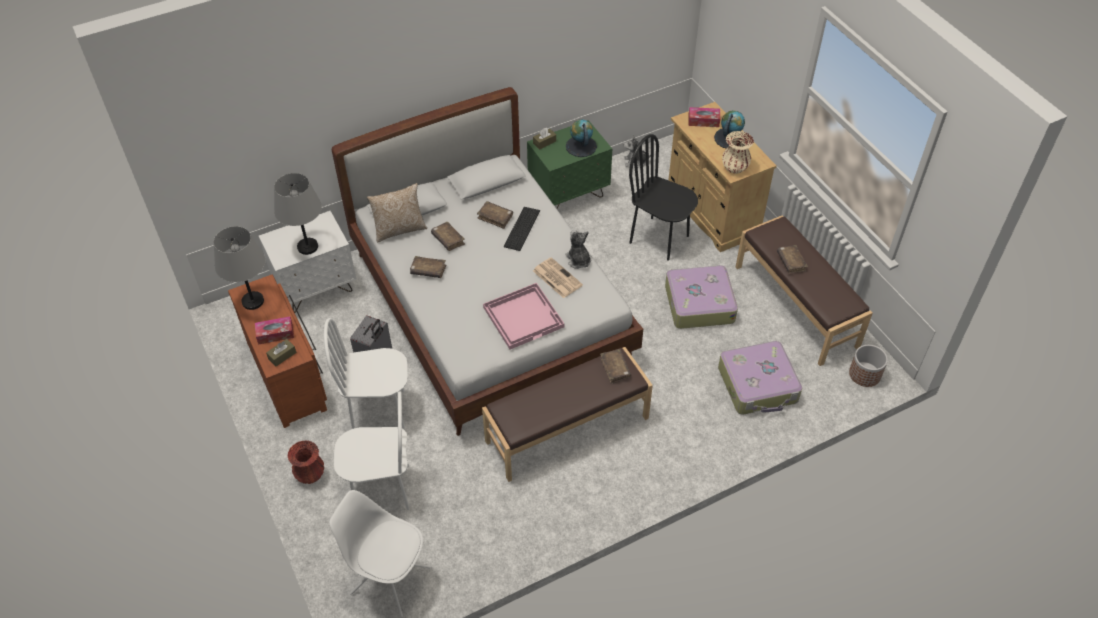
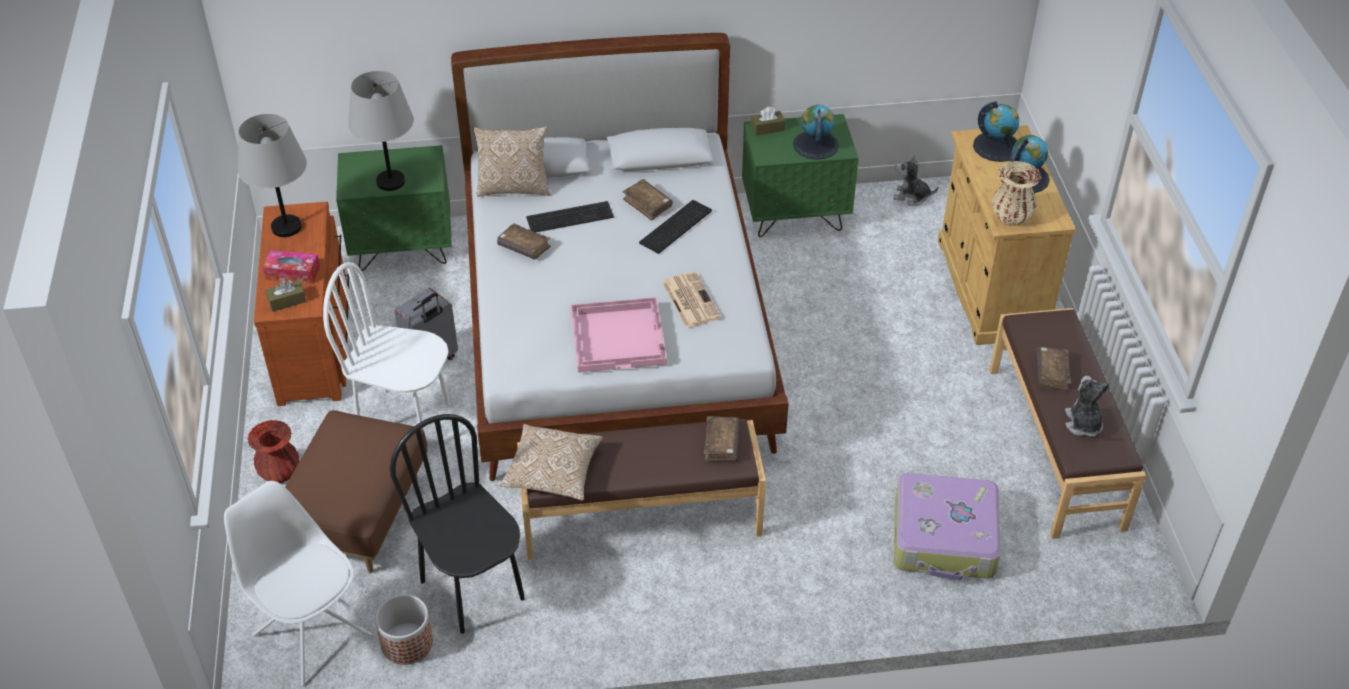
camera: 20 degrees right, 5 degrees down
white nightstand [259,211,357,313] -> green nightstand [336,145,452,271]
white chair [334,391,409,510] -> brown ottoman [285,410,428,573]
brown book [431,222,465,251] -> keyboard [526,201,614,233]
plush toy [565,230,591,269] -> plush toy moved to [1065,376,1110,437]
black chair [629,134,698,261] -> black chair moved to [390,414,525,634]
suitcase [665,265,738,329] -> none
tissue box [688,107,720,127] -> globe [973,101,1019,162]
planter [849,345,888,387] -> planter moved to [375,594,433,665]
none -> pillow [499,424,603,501]

